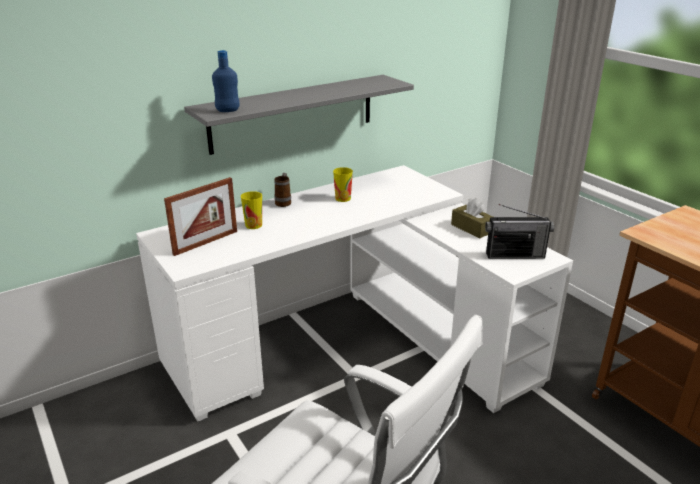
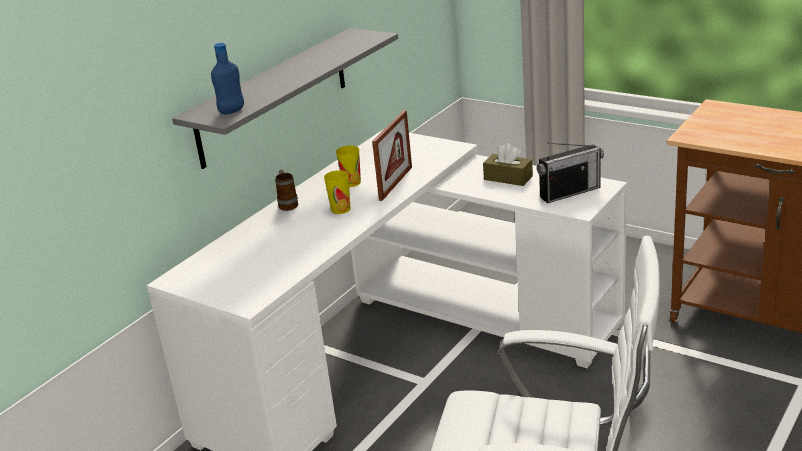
camera: 20 degrees left, 0 degrees up
picture frame [164,177,237,256] -> picture frame moved to [372,110,412,201]
cup [241,191,262,229] -> cup moved to [324,170,350,214]

